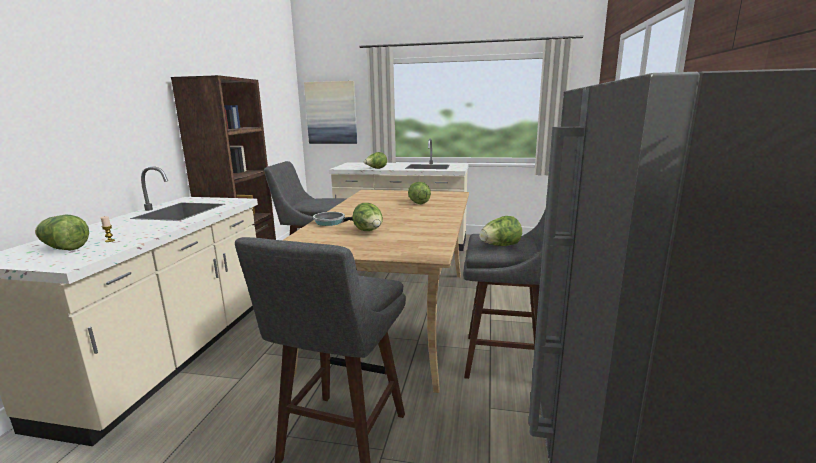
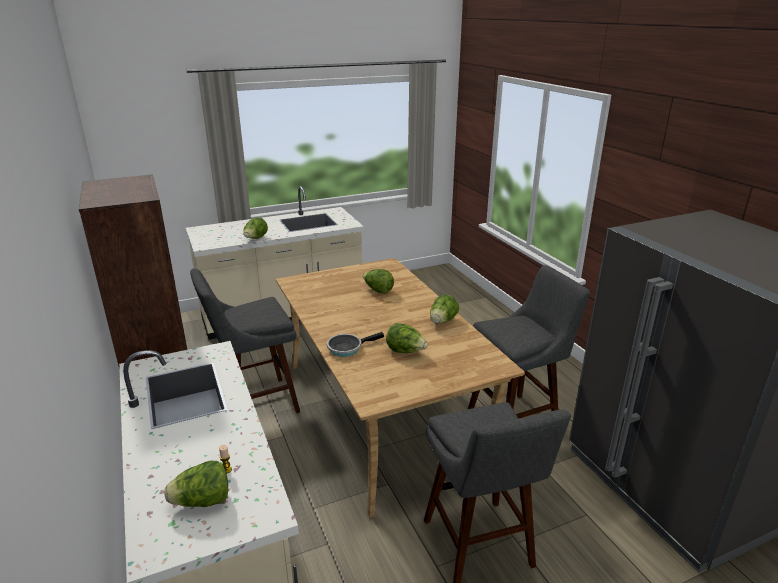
camera: 35 degrees left, 10 degrees up
picture [304,81,357,144] -> none
lettuce [479,216,522,246] -> lettuce moved to [430,295,459,324]

